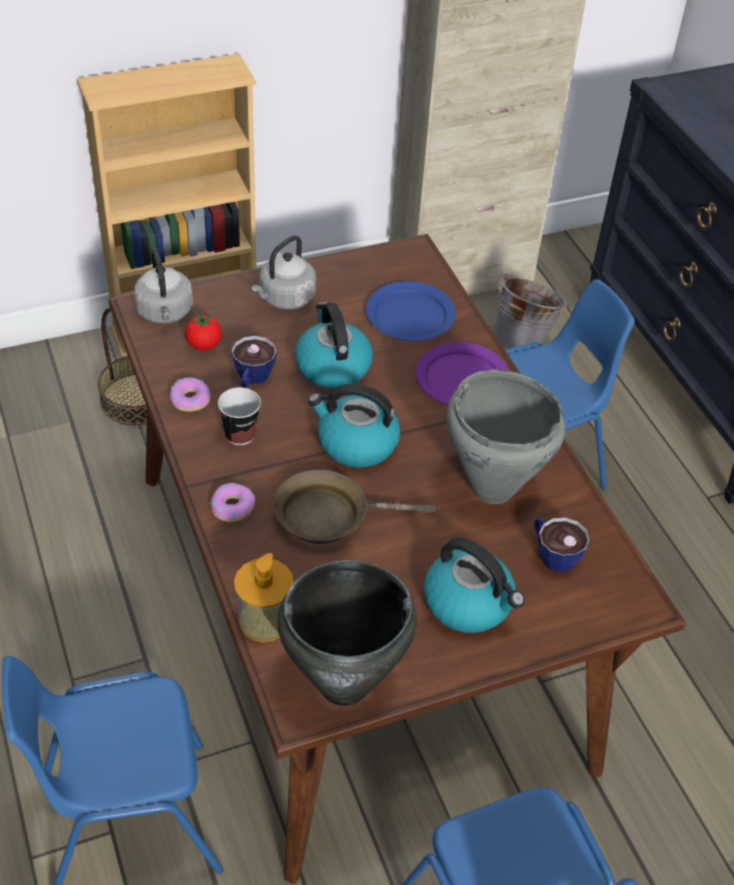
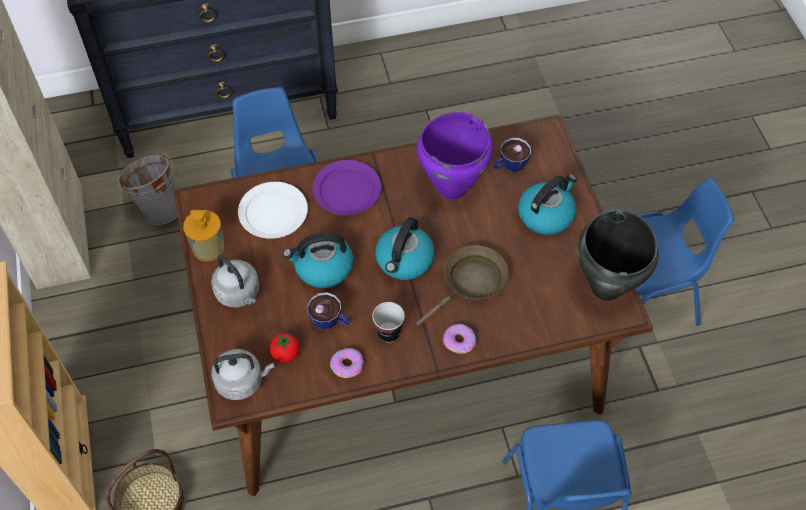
camera: 80 degrees left, 10 degrees up
soap dispenser [234,553,294,642] -> soap dispenser moved to [183,210,224,261]
brown frying pan [273,470,436,544] -> brown frying pan turned 135 degrees counterclockwise [416,245,508,327]
blue plate [366,281,456,341] -> white plate [238,182,308,239]
grey cooking pot [447,370,565,504] -> purple cooking pot [417,112,493,200]

